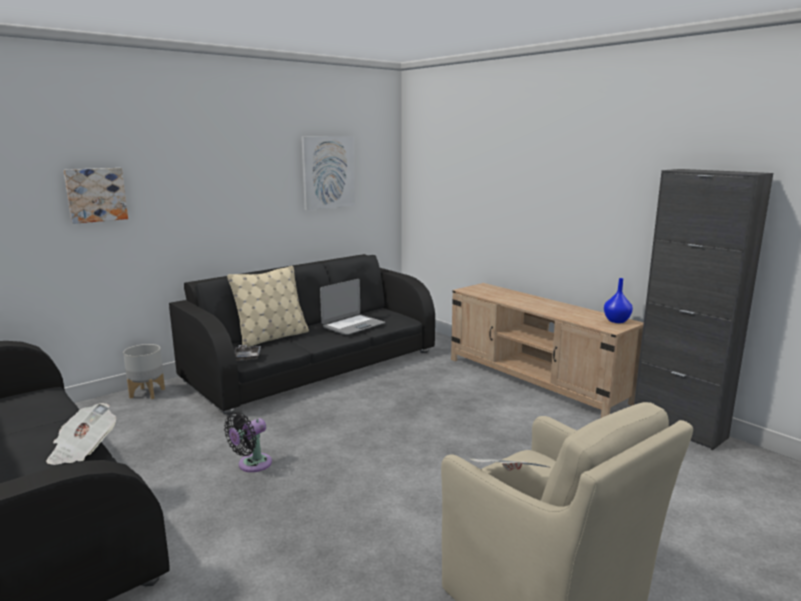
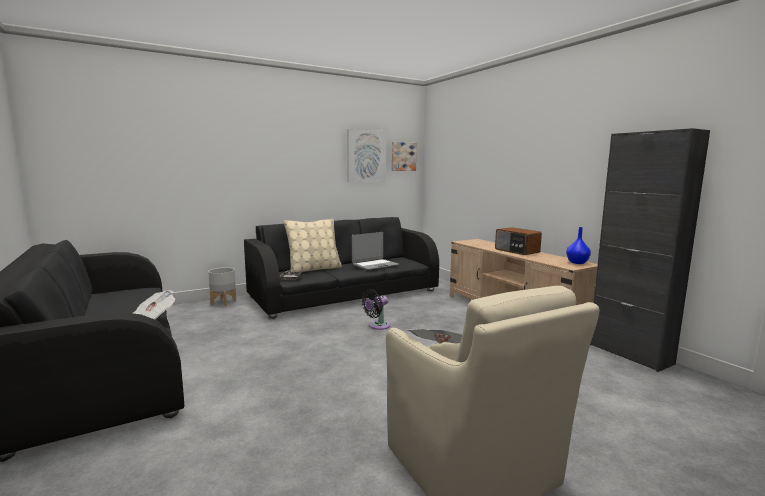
camera: 10 degrees right, 5 degrees down
picture [64,168,128,224] -> picture moved to [392,142,417,171]
black fan [224,412,272,472] -> black fan moved to [362,289,390,330]
none -> radio [495,227,542,255]

